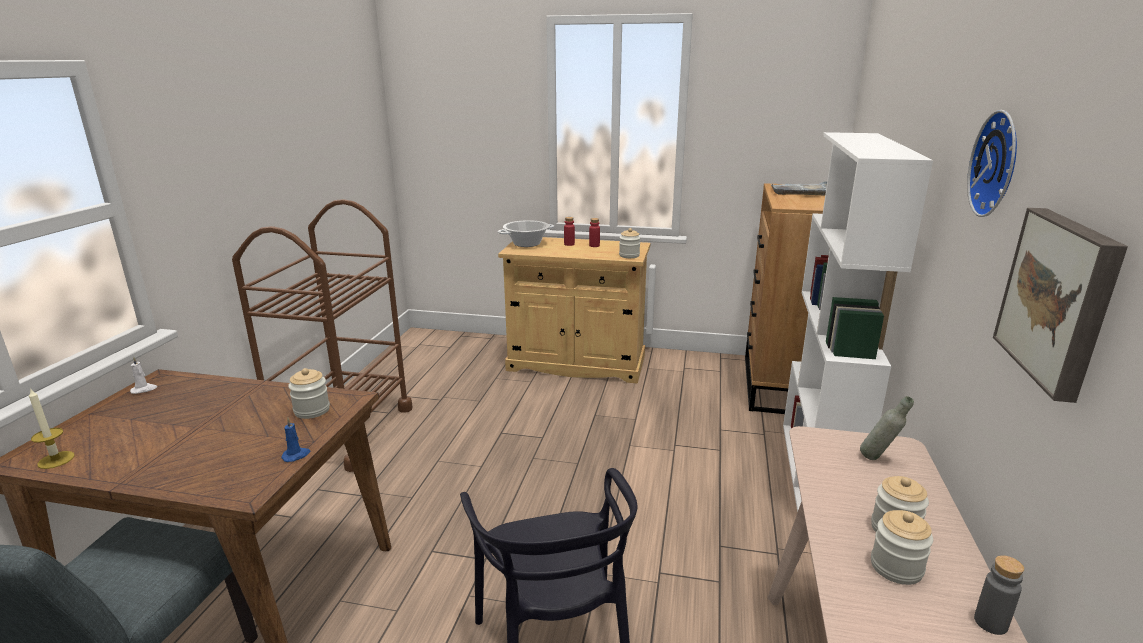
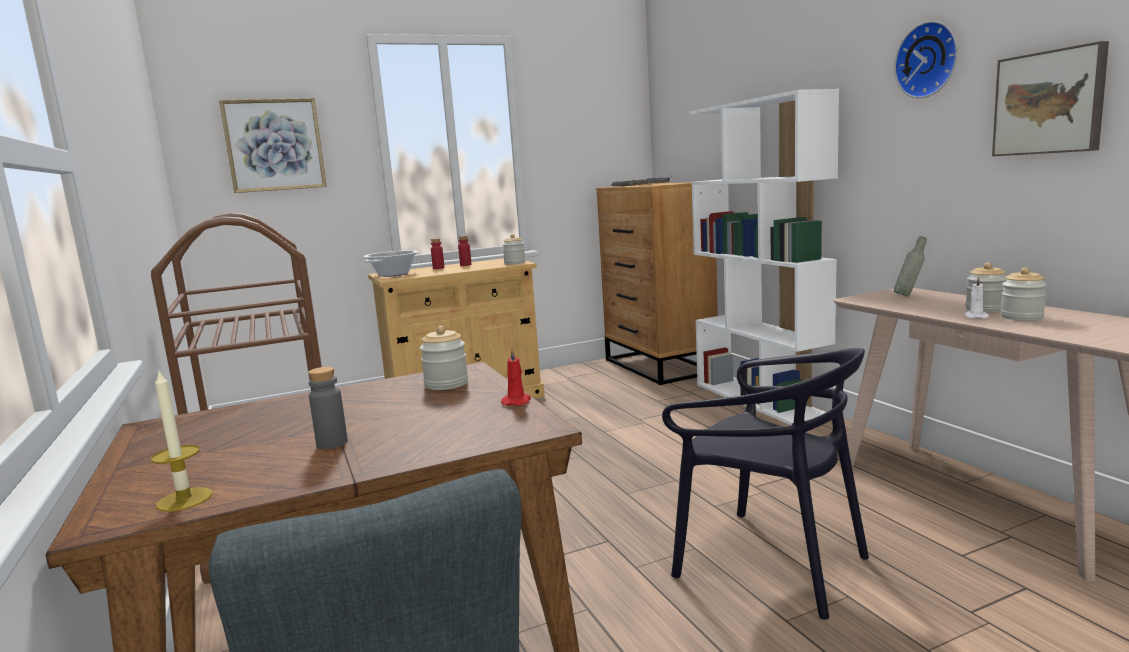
camera: 35 degrees left, 10 degrees down
white candle [130,357,158,394] -> white candle moved to [965,276,989,319]
blue candle [281,418,311,462] -> red candle [501,348,531,406]
grey bottle [974,555,1024,635] -> grey bottle moved to [308,367,347,449]
none -> picture [219,98,327,193]

